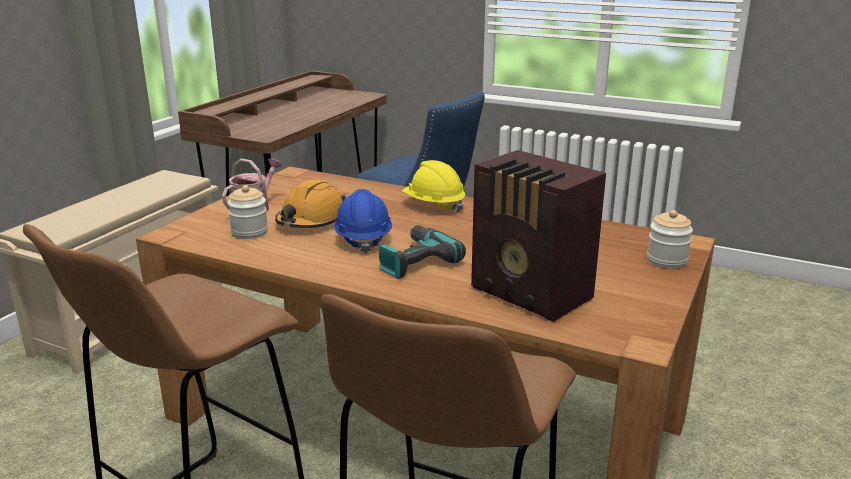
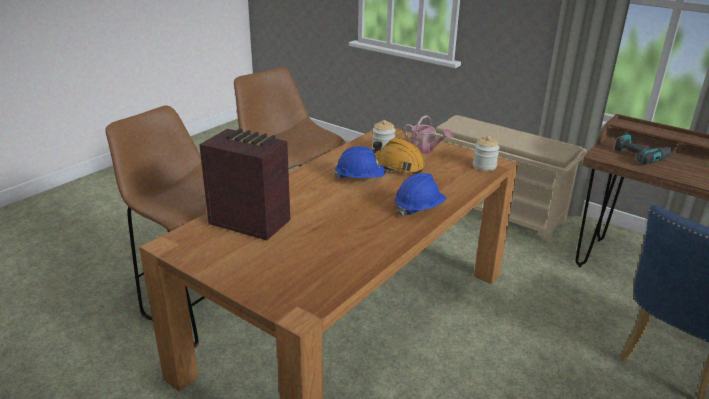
camera: 100 degrees right, 5 degrees up
power drill [379,225,466,279] -> power drill moved to [615,134,674,165]
yellow hard hat [402,160,465,213] -> blue hard hat [395,173,446,217]
radio [471,150,606,322] -> radio turned 60 degrees clockwise [199,128,290,240]
jar [647,210,693,269] -> jar moved to [473,136,500,171]

